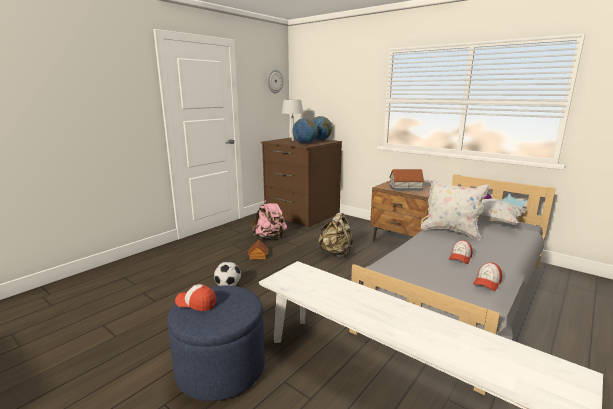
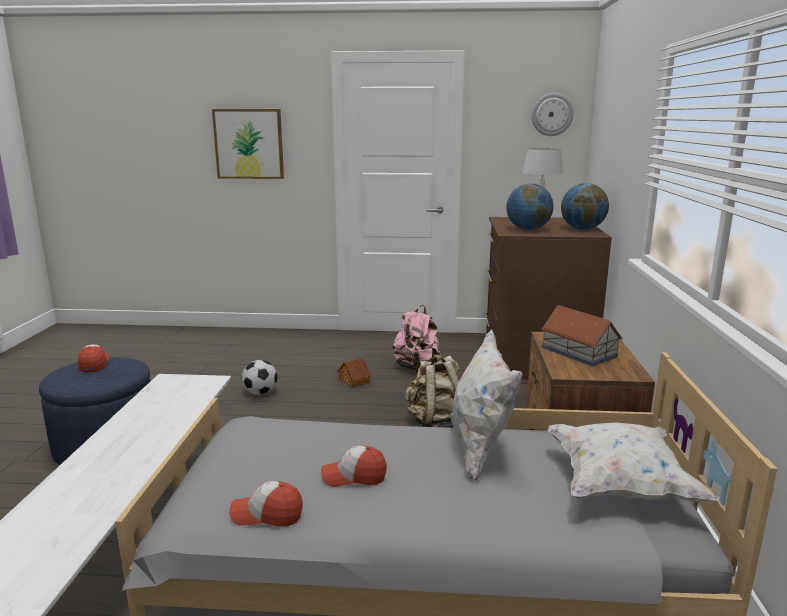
camera: 55 degrees right, 0 degrees up
none -> picture [212,109,284,179]

